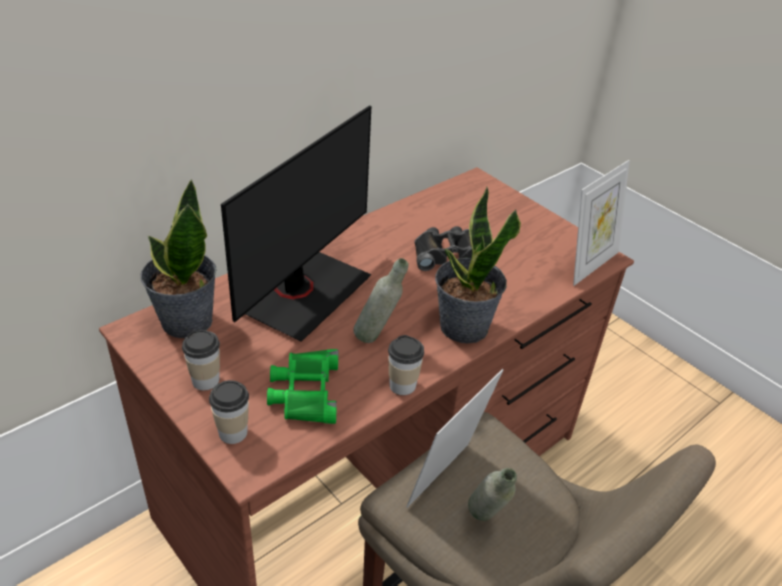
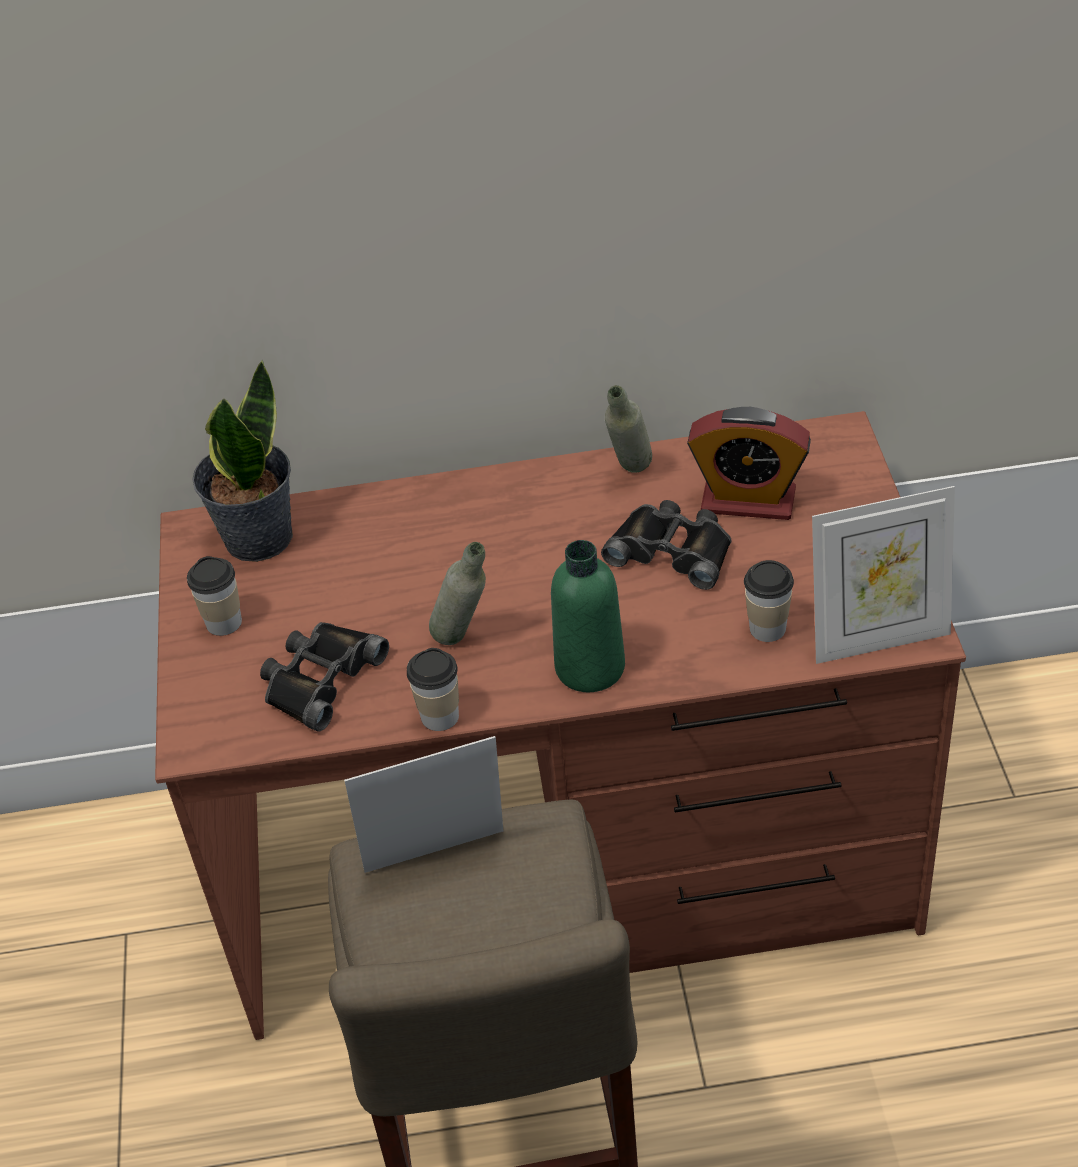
camera: 40 degrees right, 5 degrees up
cup [209,380,249,444] -> cup moved to [744,560,794,642]
monitor [221,105,372,342] -> none
green binoculars [267,349,338,424] -> black binoculars [260,622,389,732]
potted plant [435,187,521,344] -> green bottle [551,540,625,692]
grey bottle [468,468,517,521] -> grey bottle moved to [605,385,652,473]
none -> alarm clock [687,407,811,520]

